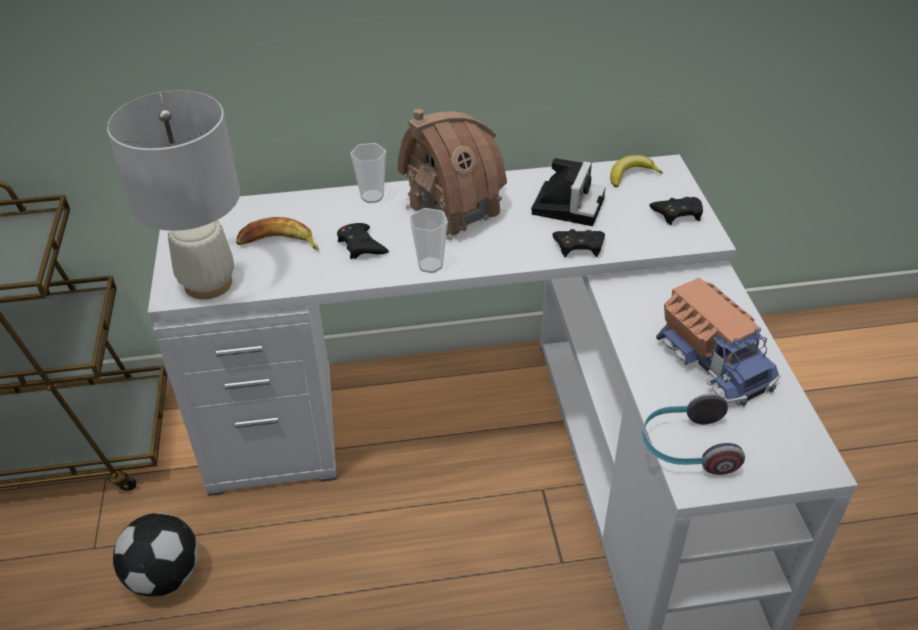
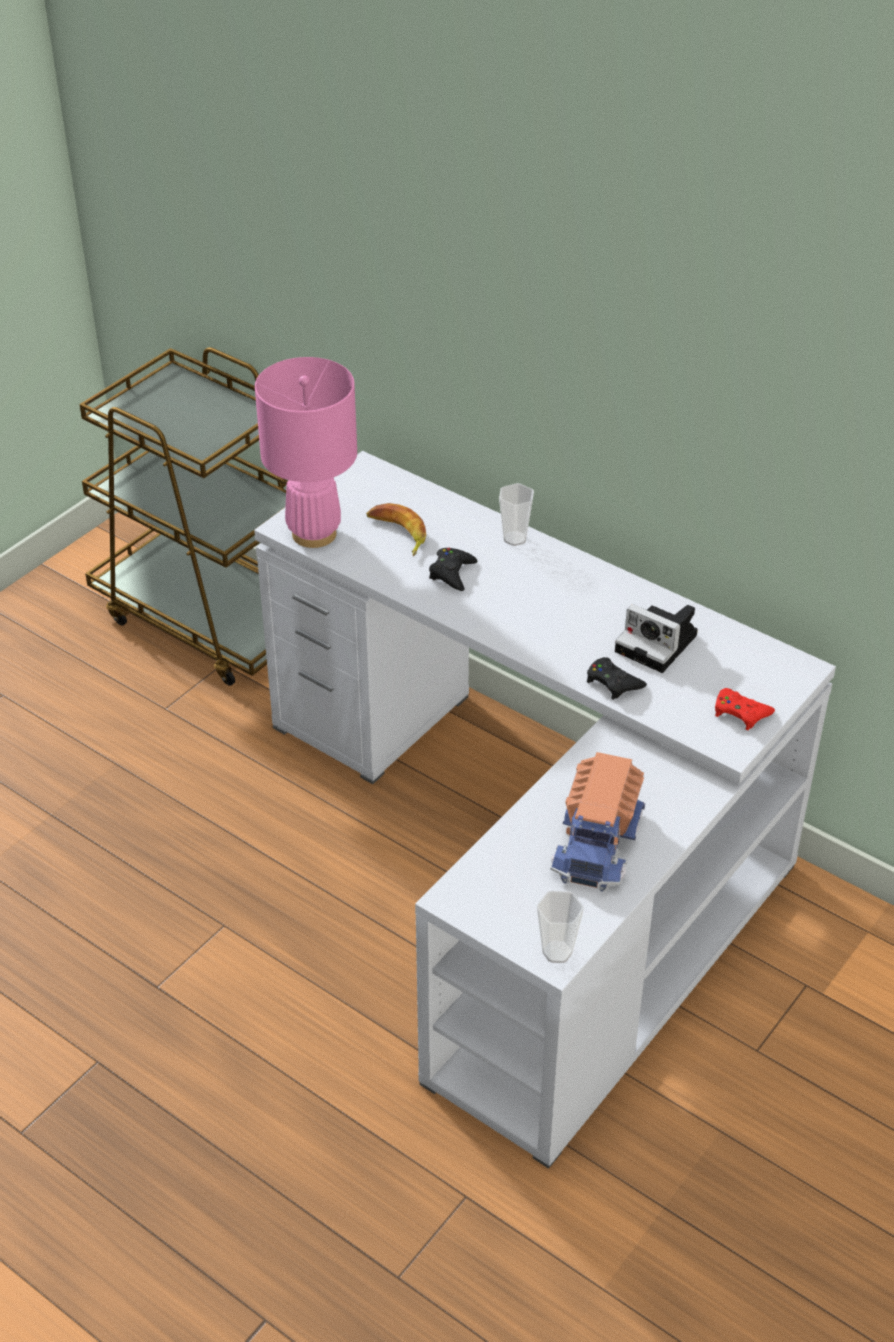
camera: 45 degrees right, 0 degrees up
white table lamp [107,91,240,299] -> pink table lamp [255,357,357,548]
football [113,513,198,597] -> none
toy house [397,109,507,240] -> none
cup [409,208,448,273] -> cup moved to [537,891,584,963]
camera [531,158,606,226] -> camera turned 60 degrees clockwise [615,604,698,673]
banana [610,155,663,188] -> none
headphones [643,394,745,475] -> none
black game controller [649,197,703,225] -> red game controller [715,688,775,730]

